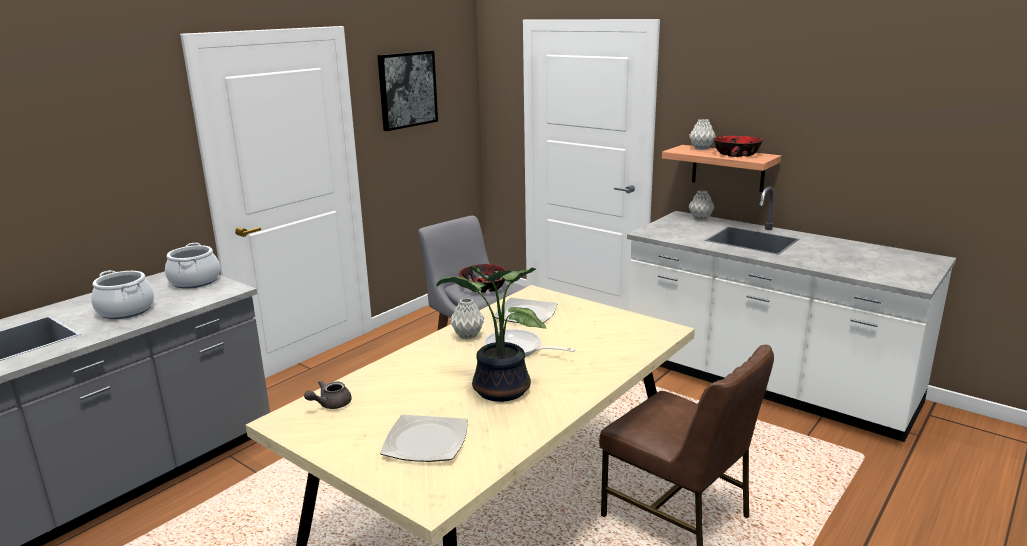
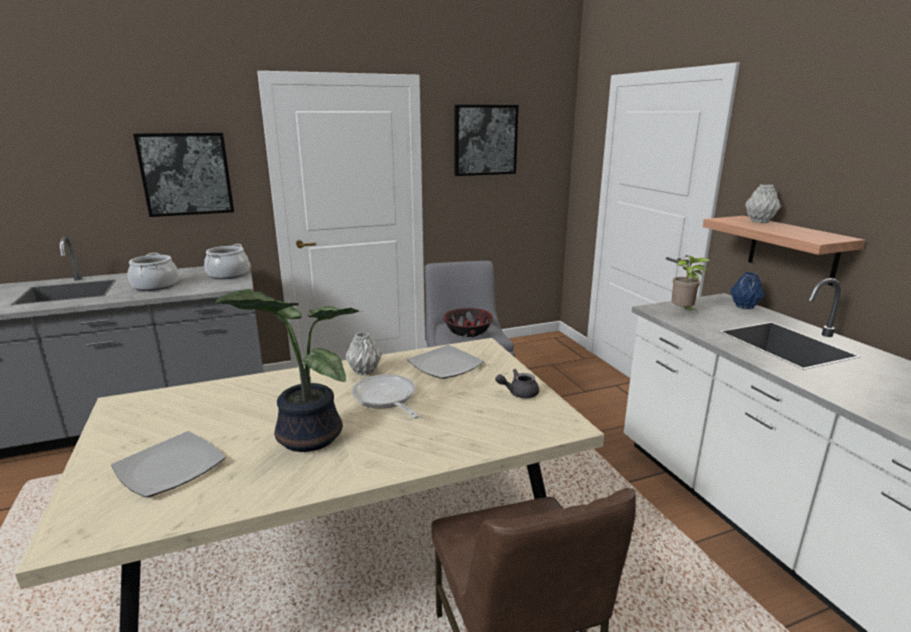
camera: 30 degrees right, 0 degrees up
grey teapot [304,380,352,409] -> grey teapot moved to [495,369,539,398]
grey vase [689,190,715,221] -> blue vase [730,272,765,309]
bowl [714,136,764,157] -> none
none -> picture [133,133,234,217]
none -> potted plant [671,255,710,314]

